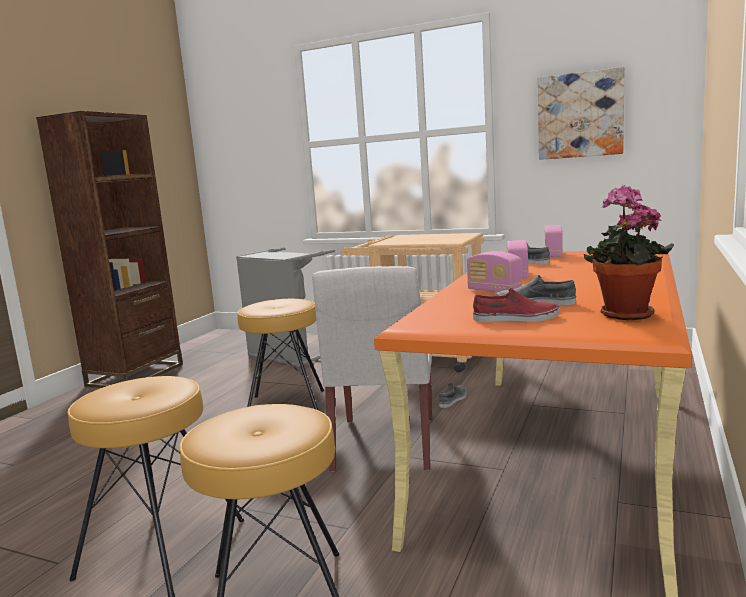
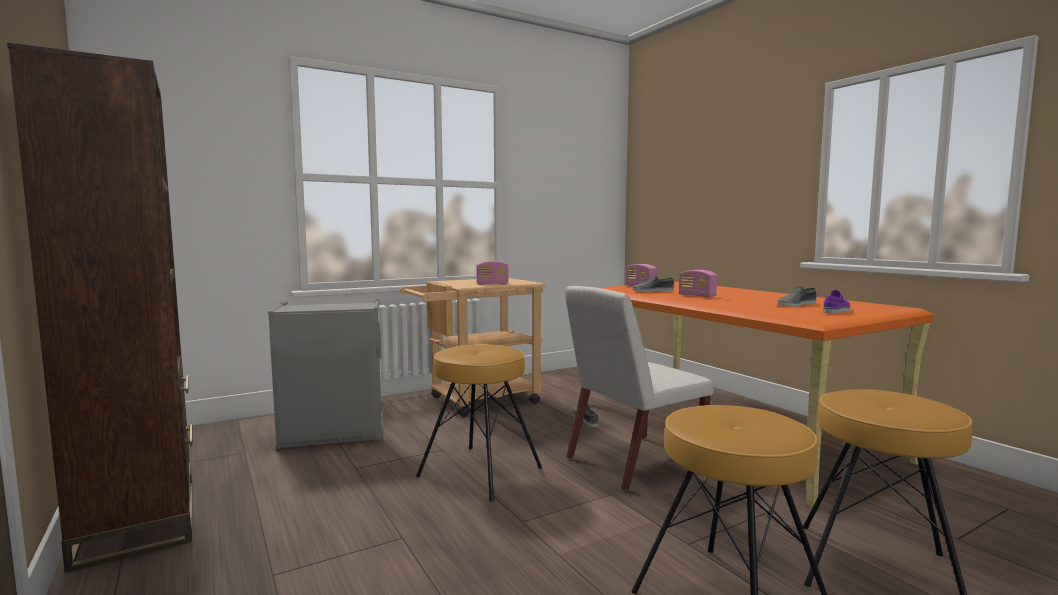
camera: 55 degrees left, 5 degrees down
white chair [312,266,432,472] -> white chair turned 105 degrees clockwise [565,286,714,491]
radio [467,251,522,292] -> radio moved to [476,261,509,285]
red shoe [473,288,559,322] -> purple shoe [823,290,850,314]
picture [538,67,625,160] -> none
potted plant [584,185,674,320] -> none

